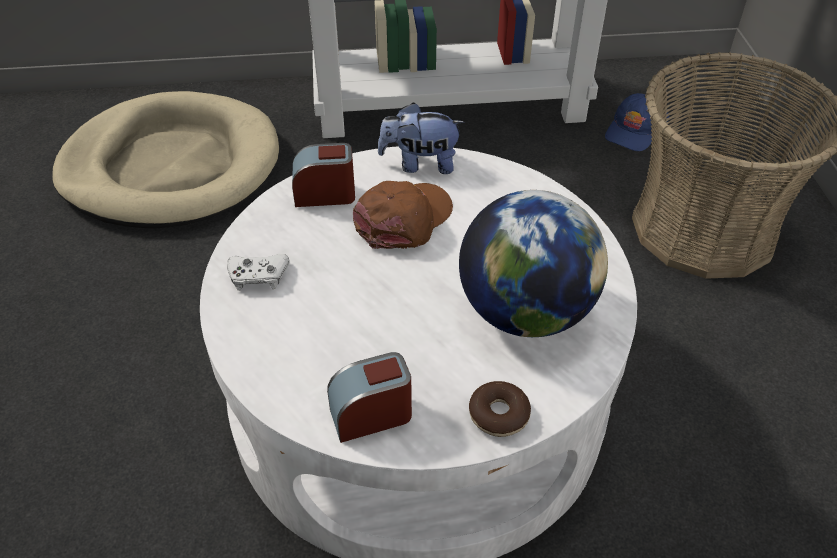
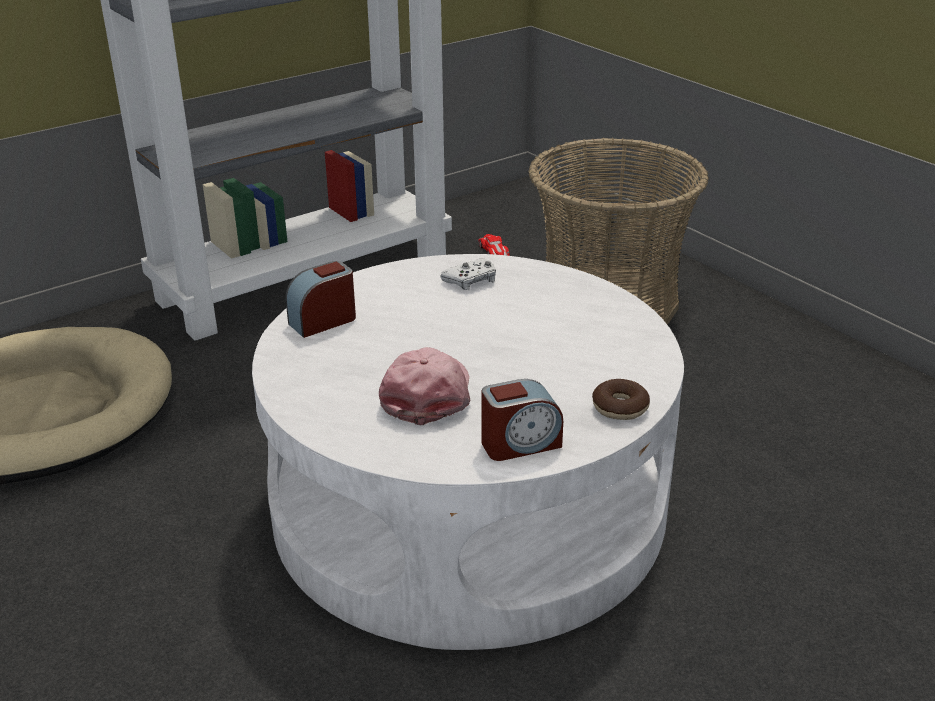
camera: 30 degrees left, 15 degrees down
white game controller [227,254,290,291] -> white game controller moved to [440,258,496,290]
alarm clock [327,352,412,443] -> alarm clock turned 150 degrees counterclockwise [482,379,563,461]
brown cap [353,181,453,249] -> none
plush toy [378,102,465,174] -> none
globe [459,190,608,337] -> none
blue cap [605,93,670,151] -> toy car [478,234,510,256]
none -> pink cap [379,347,470,425]

